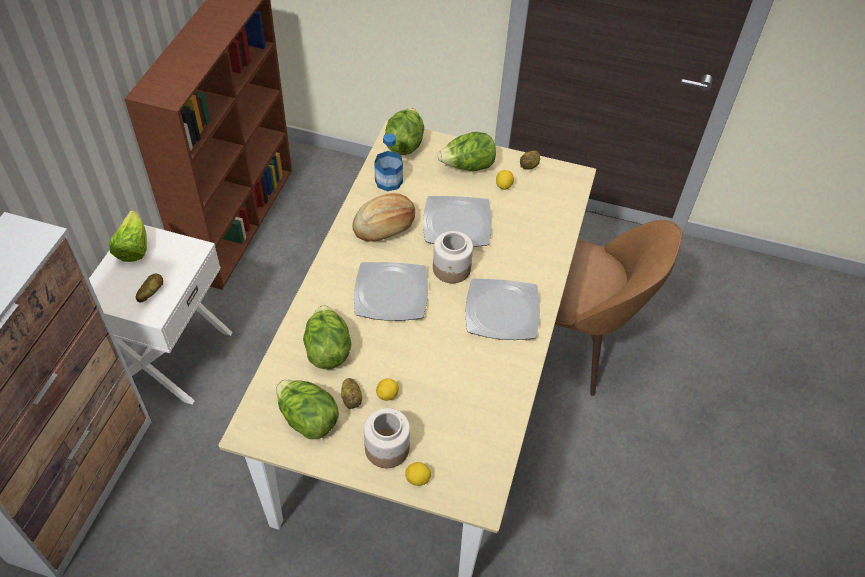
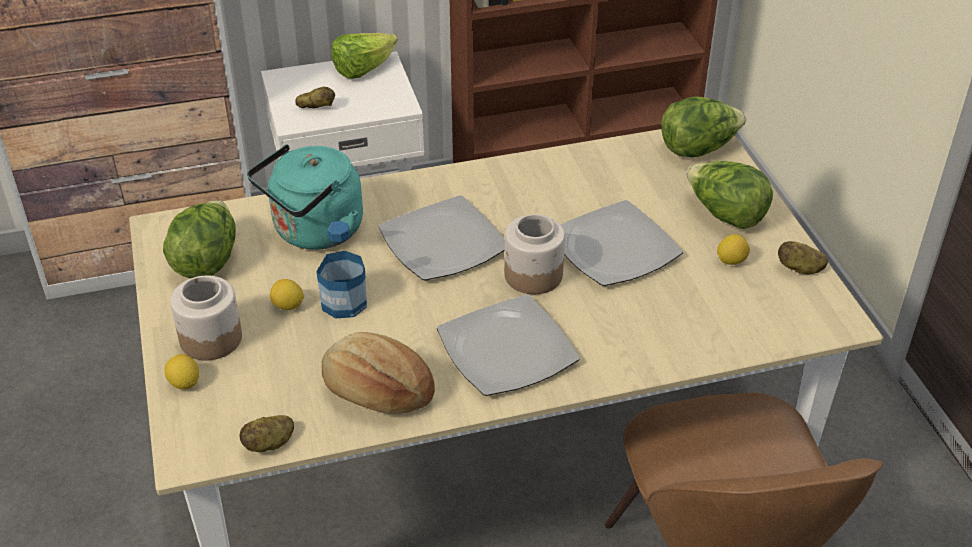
camera: 60 degrees right, 10 degrees down
lettuce [303,305,351,369] -> turquoise kettle [247,144,363,250]
potato [341,378,362,409] -> potato moved to [240,415,294,452]
bread [352,193,415,242] -> bread moved to [322,332,435,414]
bottle [374,133,403,191] -> bottle moved to [316,221,367,319]

